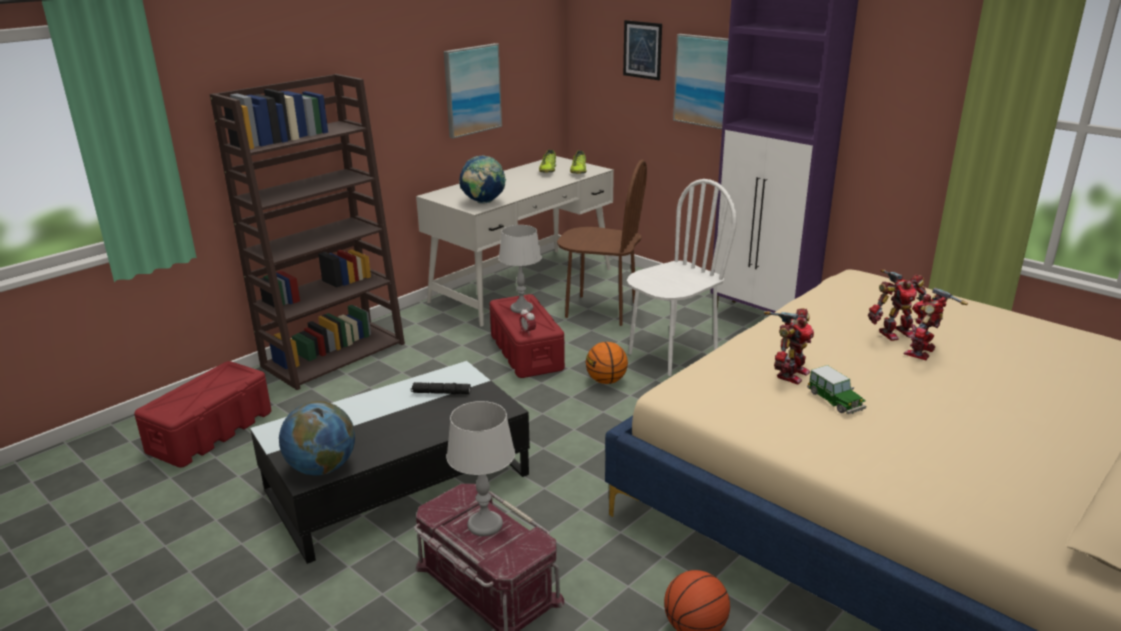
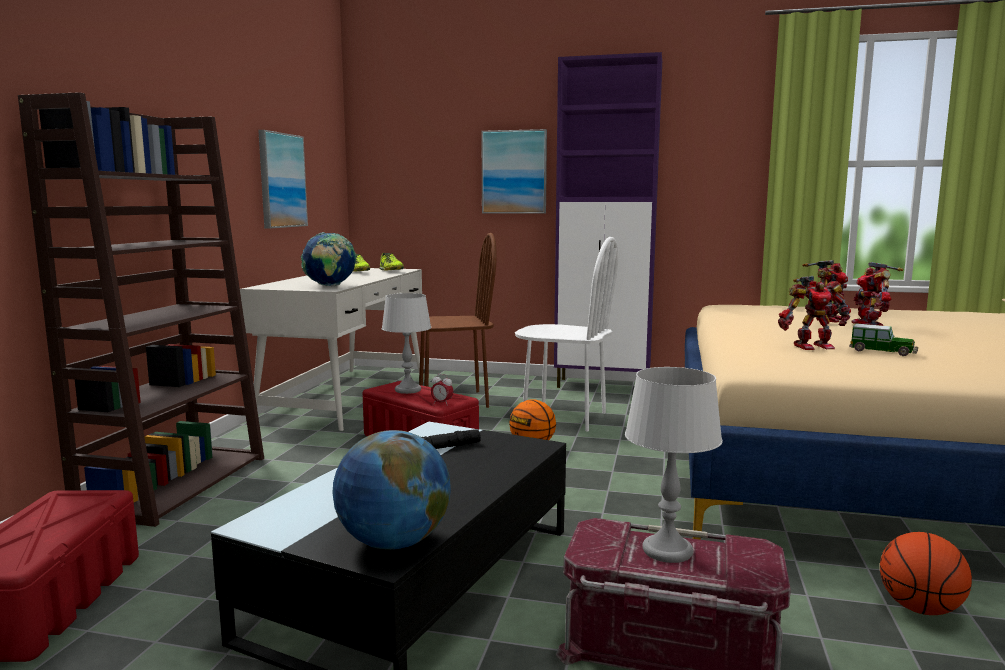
camera: 30 degrees left, 15 degrees down
picture [623,20,662,80] -> none
white chair [627,179,737,376] -> white chair turned 90 degrees clockwise [515,237,618,431]
toy robot [764,308,814,385] -> toy robot turned 75 degrees clockwise [778,276,851,350]

